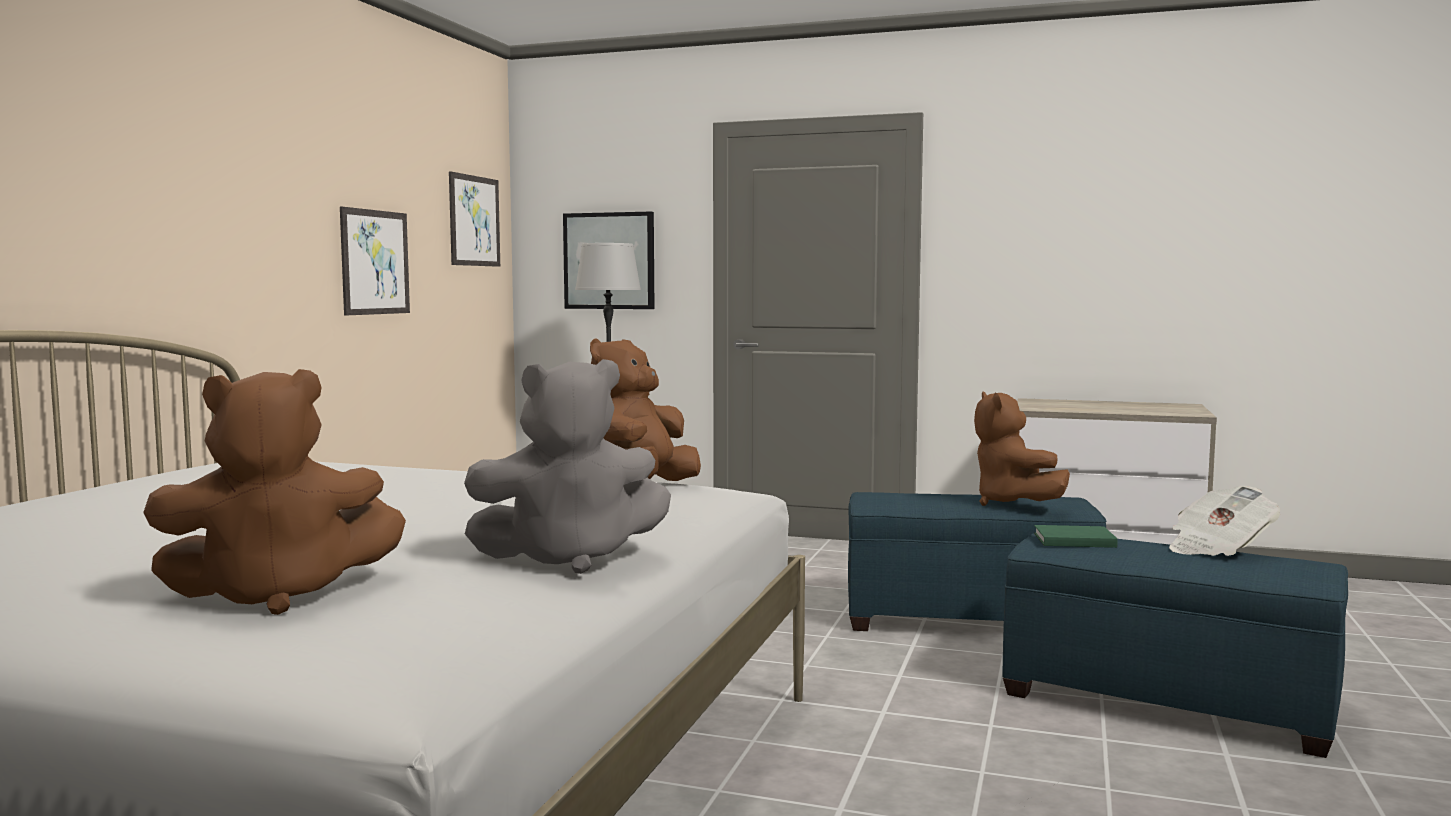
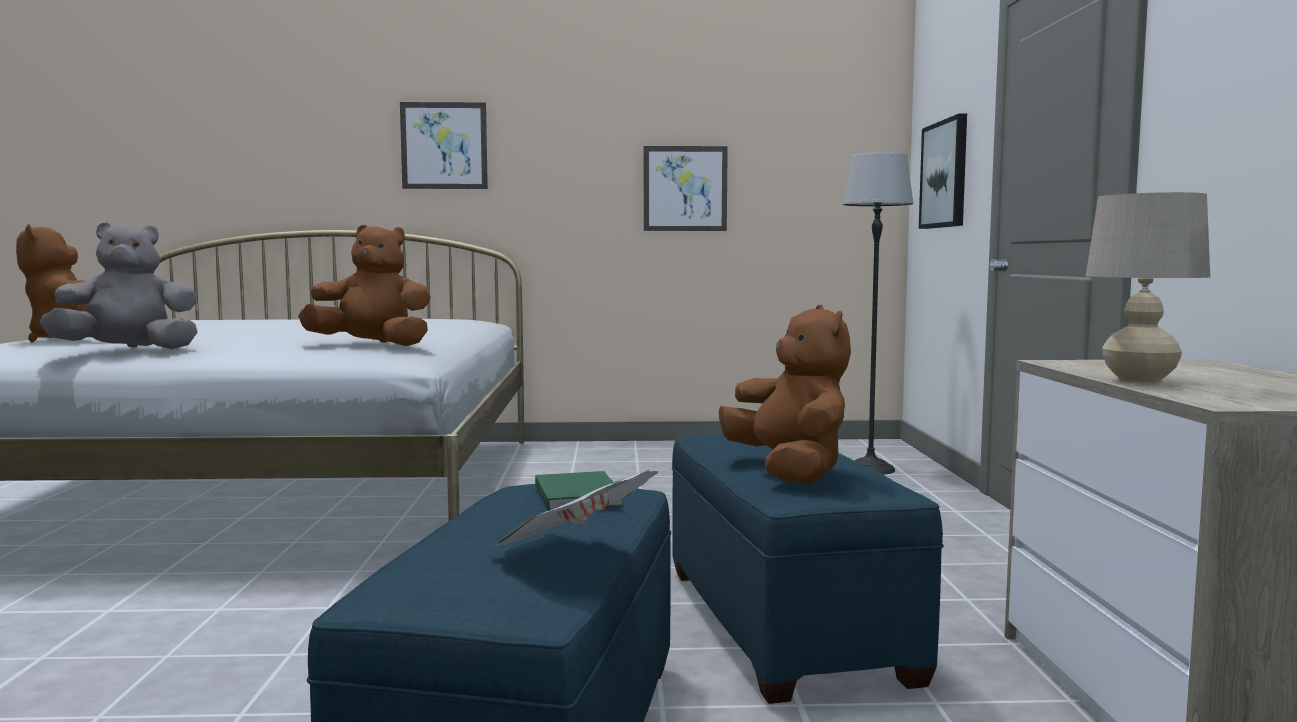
camera: 70 degrees right, 0 degrees up
picture [449,171,500,267] -> picture moved to [400,102,488,189]
grey plush toy [464,359,671,574] -> grey plush toy turned 105 degrees clockwise [39,222,198,349]
brown plush toy [974,392,1070,506] -> brown plush toy turned 105 degrees clockwise [719,304,851,484]
none -> beige table lamp [1086,192,1210,384]

